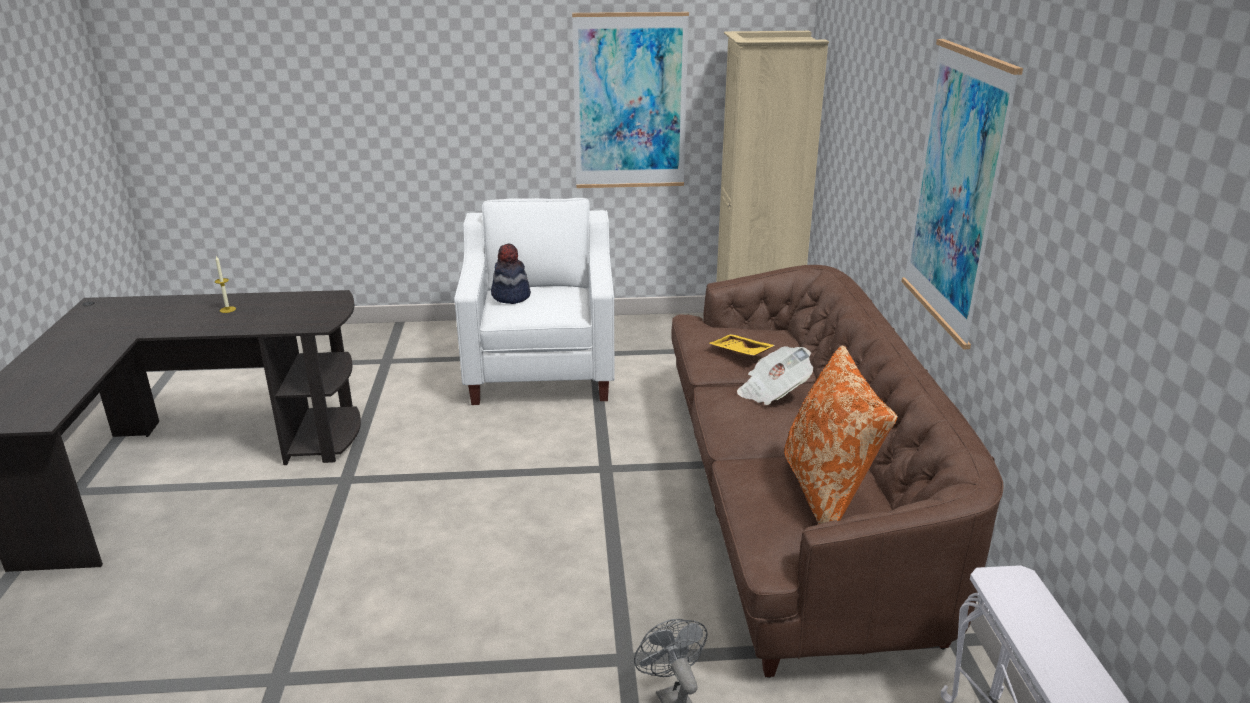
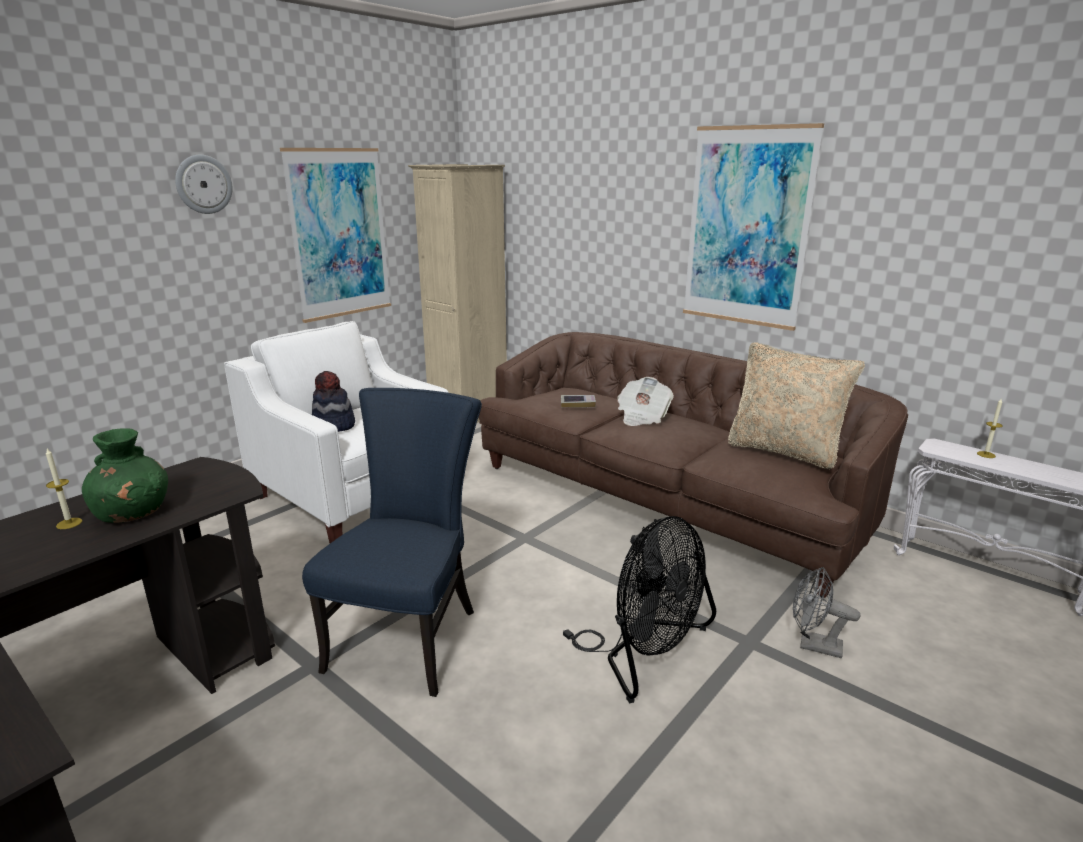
camera: 45 degrees left, 5 degrees down
yellow tray [709,334,775,356] -> book [561,395,596,408]
orange pillow [784,346,897,524] -> beige pillow [728,342,866,470]
none -> green vase [82,428,168,523]
none -> wall clock [175,155,233,214]
none -> blue chair [302,388,482,697]
none -> black fan [563,516,716,704]
none -> candle [977,399,1002,458]

